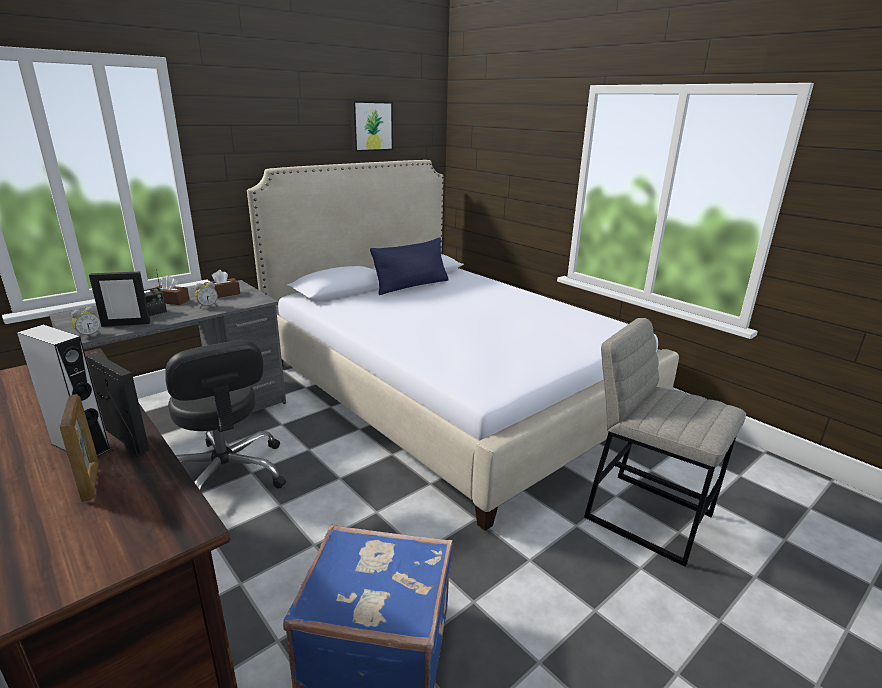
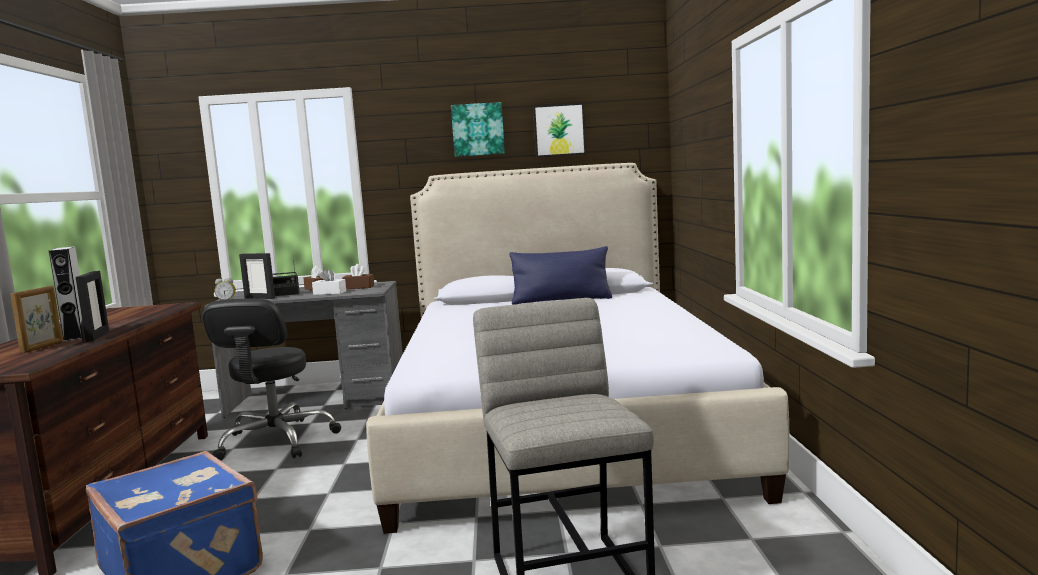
camera: 40 degrees right, 15 degrees down
alarm clock [195,282,218,309] -> white tissue box [312,269,346,295]
none -> picture [451,102,505,157]

